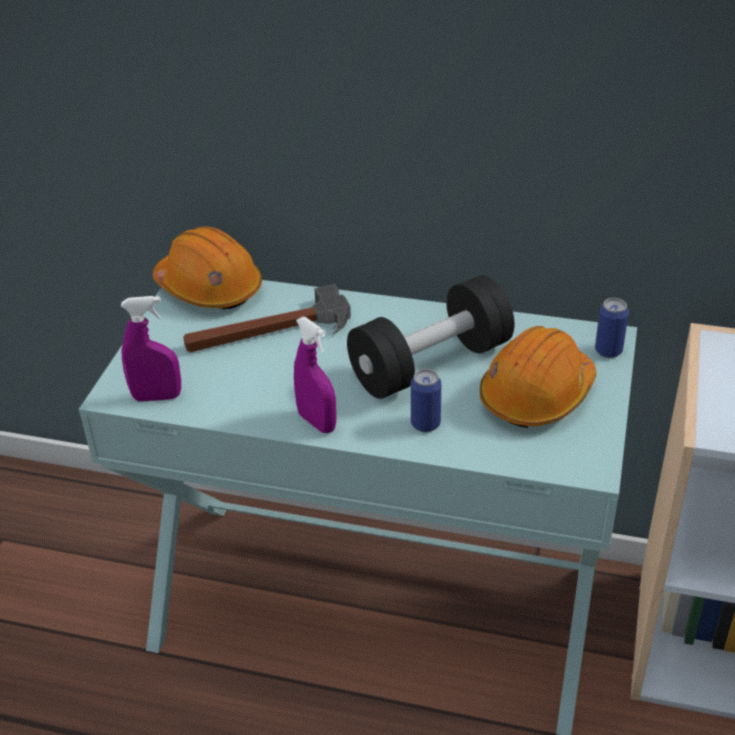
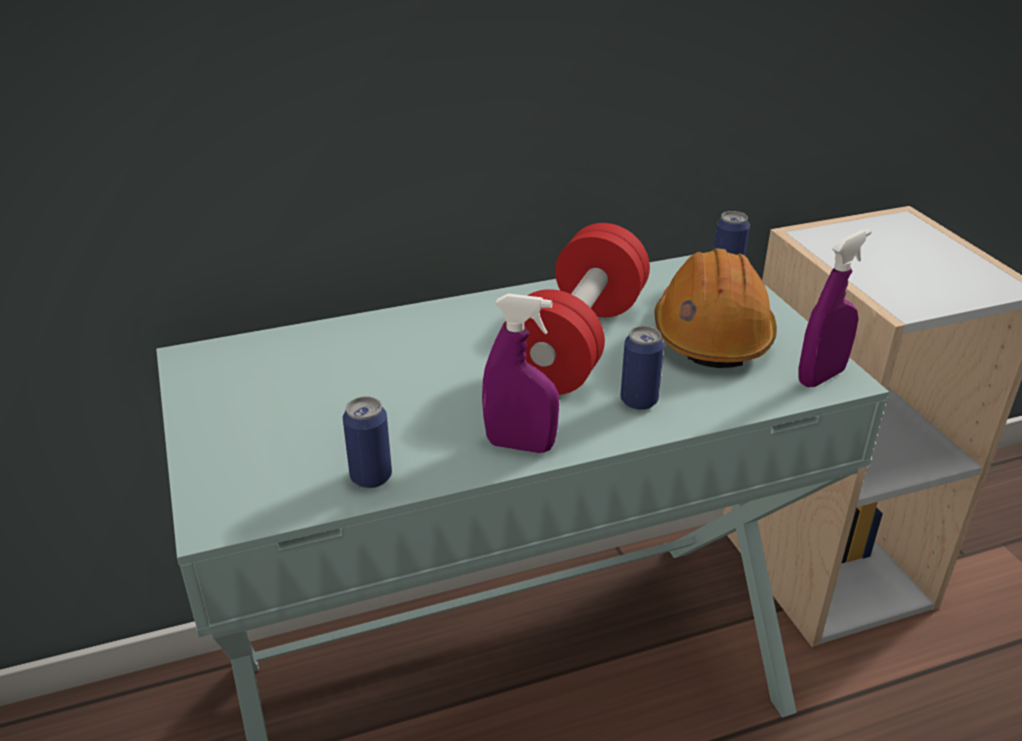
camera: 35 degrees left, 5 degrees down
purple spray bottle [121,296,181,402] -> purple spray bottle moved to [798,229,871,387]
orange hard hat [153,226,262,310] -> none
hammer [183,284,351,353] -> none
black dumbbell [347,275,514,399] -> red dumbbell [501,223,650,395]
none -> can [343,396,392,488]

